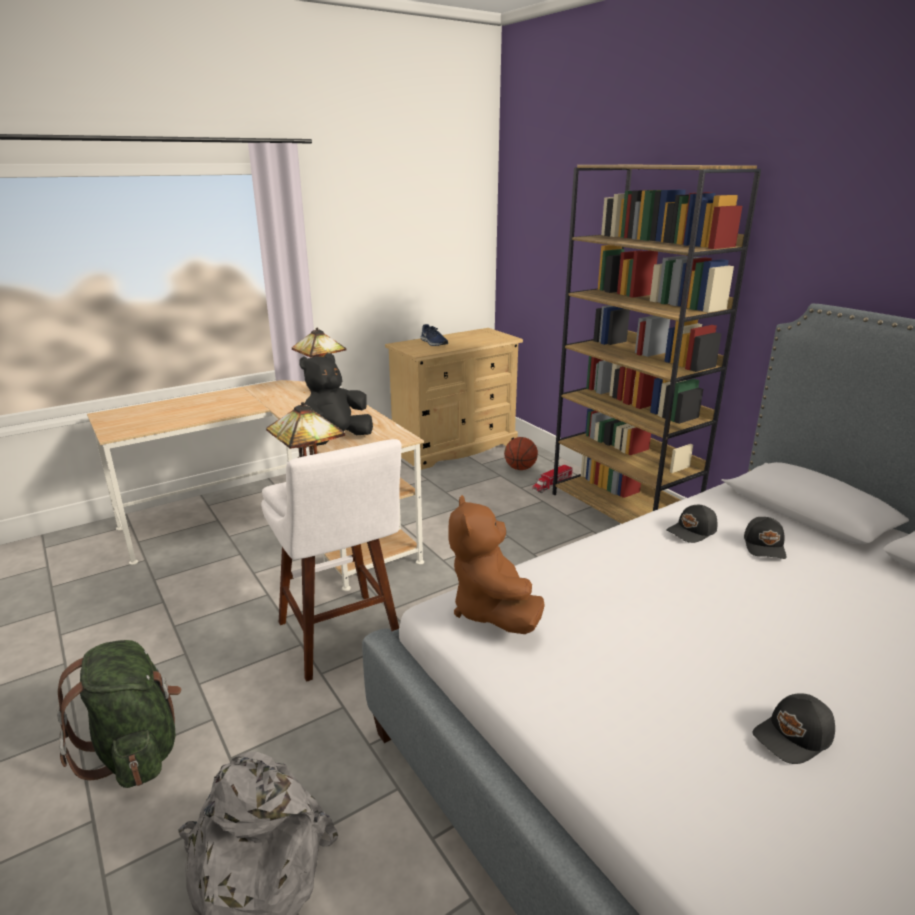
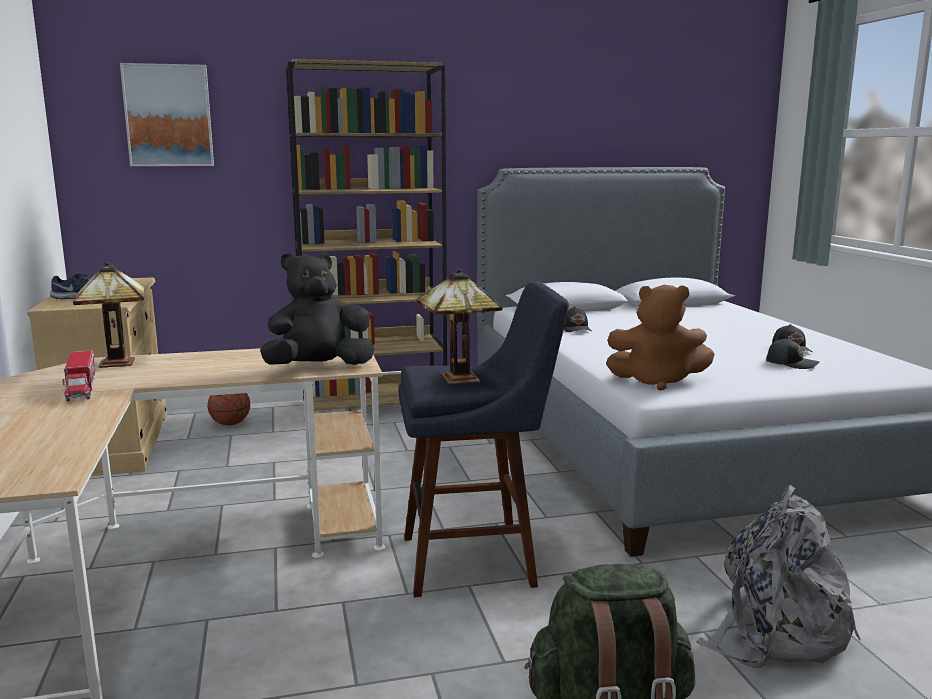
camera: 70 degrees left, 10 degrees down
white stool [261,439,402,682] -> blue stool [398,281,569,597]
black plush toy [299,353,373,446] -> black plush toy turned 90 degrees clockwise [260,253,374,365]
toy truck [532,464,573,493] -> toy truck moved to [62,350,96,402]
black cap [744,517,787,559] -> black cap moved to [766,338,819,369]
none -> picture [120,63,214,166]

